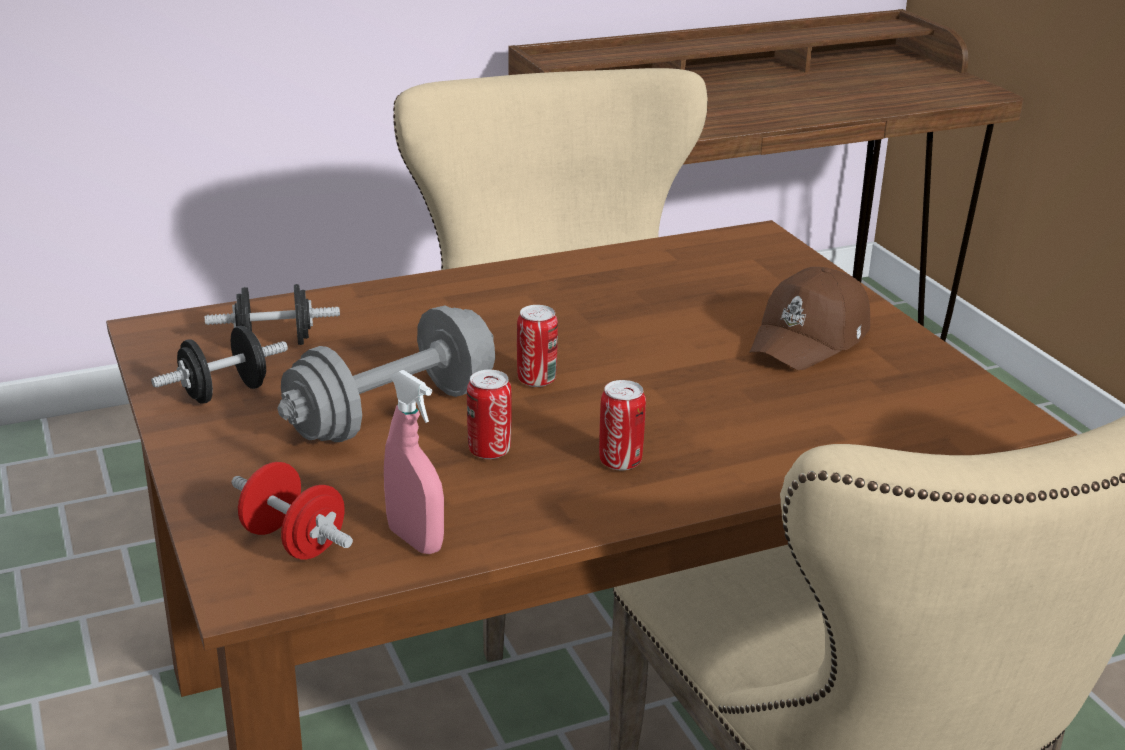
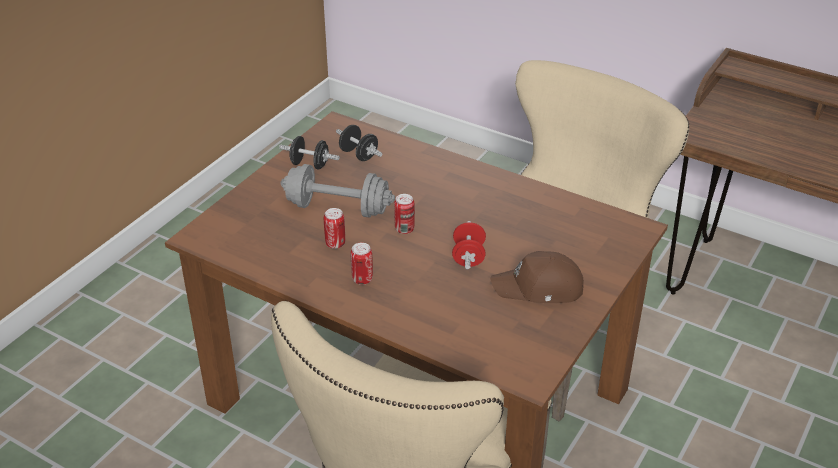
camera: 55 degrees right, 10 degrees up
red dumbbell [231,462,353,560] -> red dumbbell moved to [452,221,486,269]
pink spray bottle [384,370,444,554] -> none

